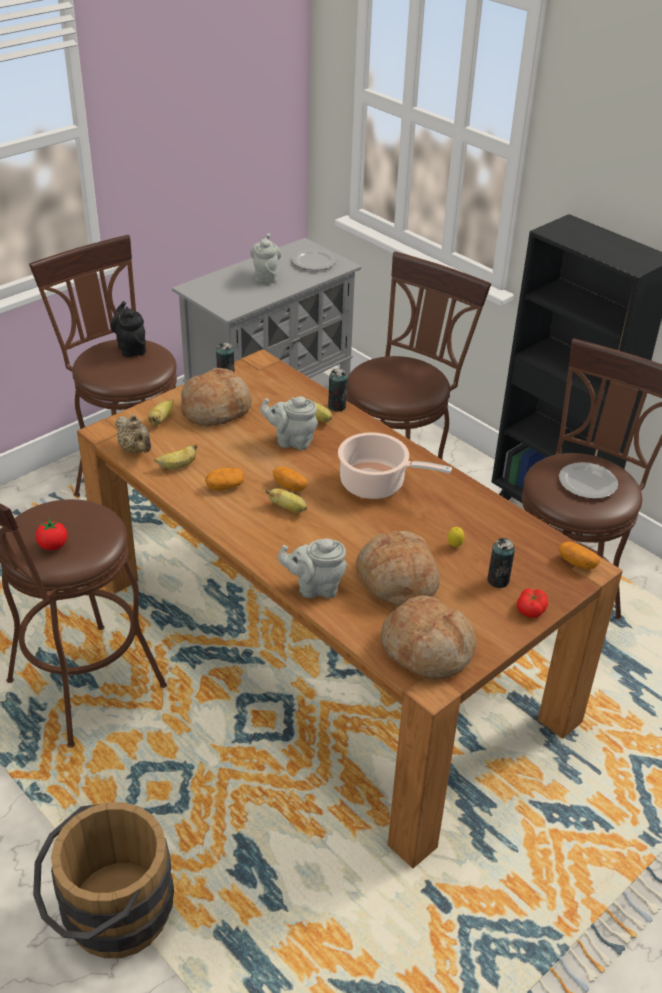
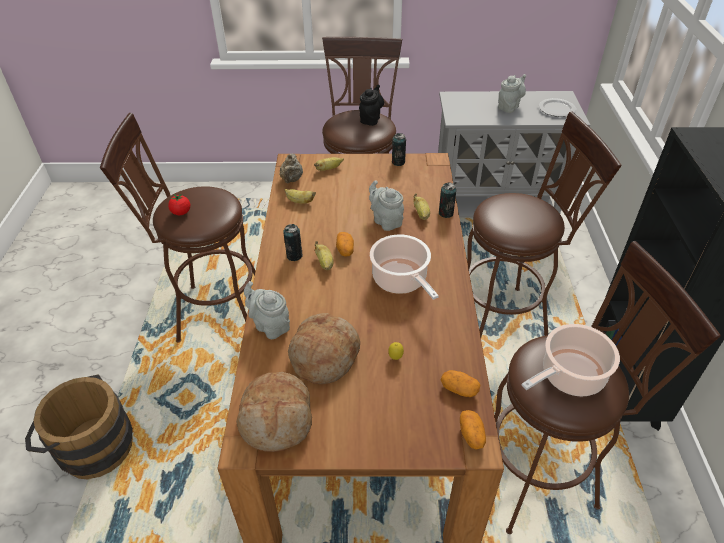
camera: 45 degrees right, 5 degrees up
bread [180,368,252,426] -> none
potato [205,468,244,491] -> potato moved to [440,370,481,397]
can [487,538,515,588] -> can moved to [283,224,303,261]
tomato [517,588,548,618] -> none
plate [559,462,618,499] -> cooking pot [521,324,620,396]

